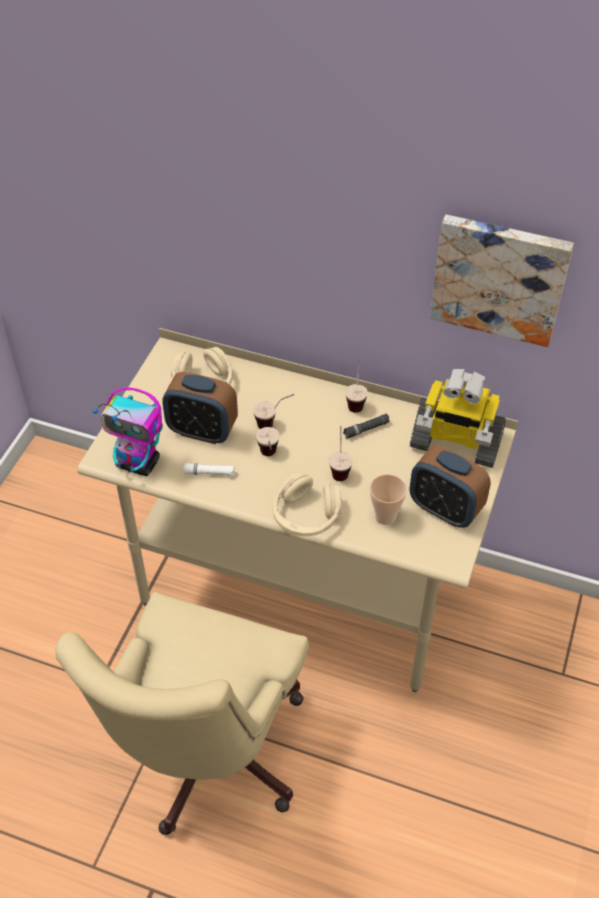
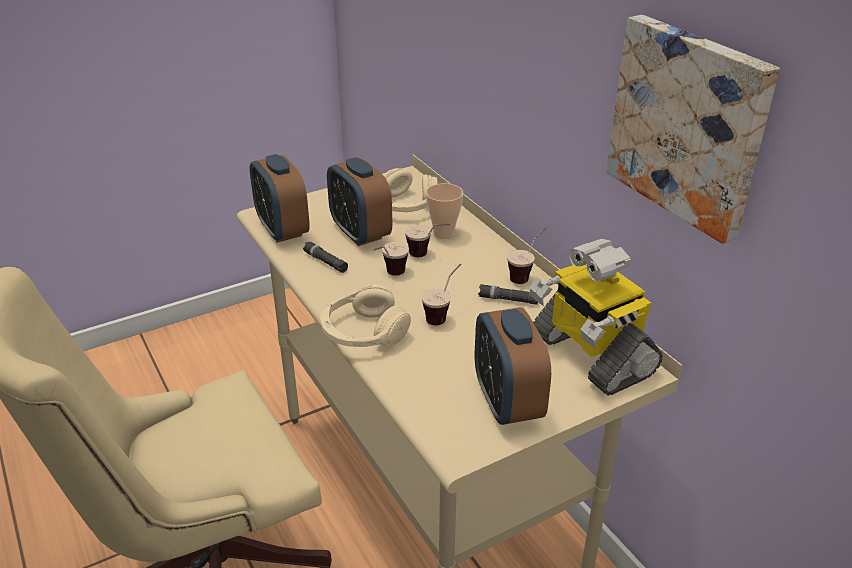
camera: 40 degrees right, 15 degrees down
toy robot [93,387,163,476] -> alarm clock [250,154,310,243]
white flashlight [183,463,234,476] -> black flashlight [303,241,348,273]
cup [370,474,407,525] -> cup moved to [426,183,463,239]

